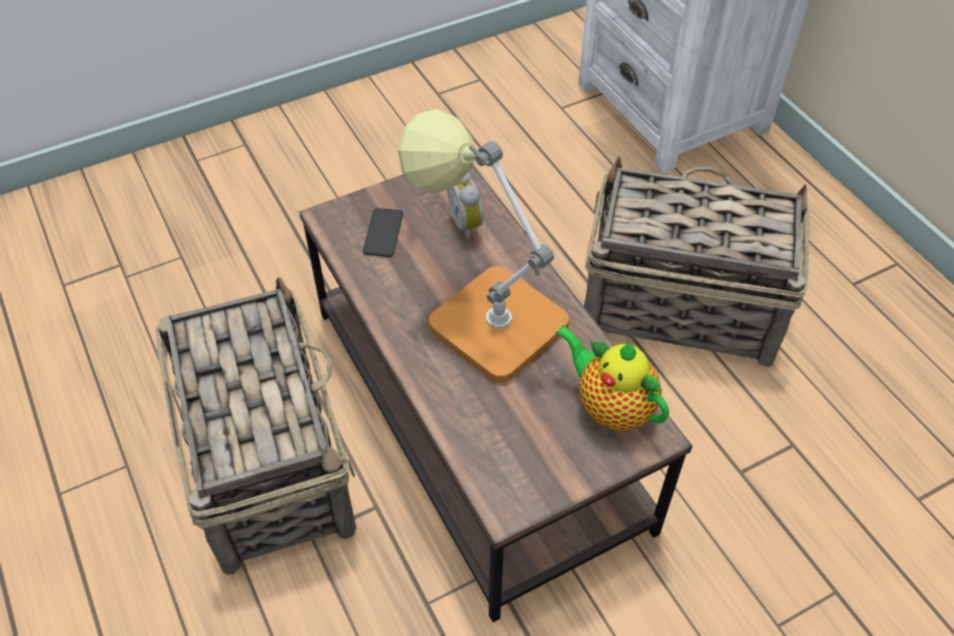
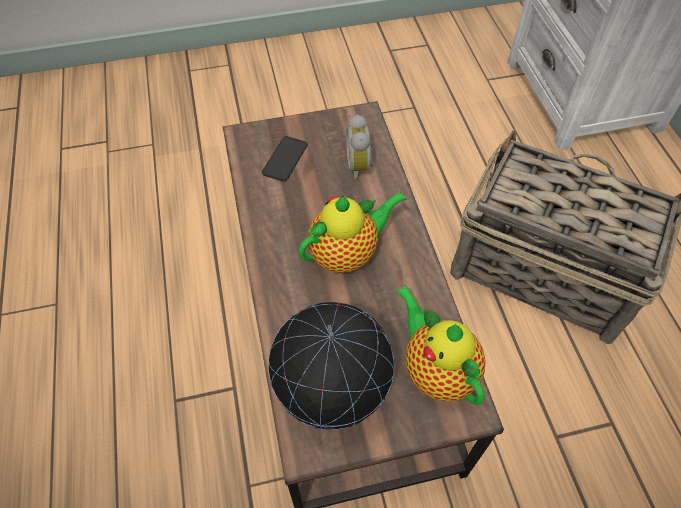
camera: 15 degrees right, 5 degrees up
basket [156,276,356,575] -> none
table lamp [398,109,569,383] -> teapot [298,192,407,273]
none -> globe [269,302,395,430]

